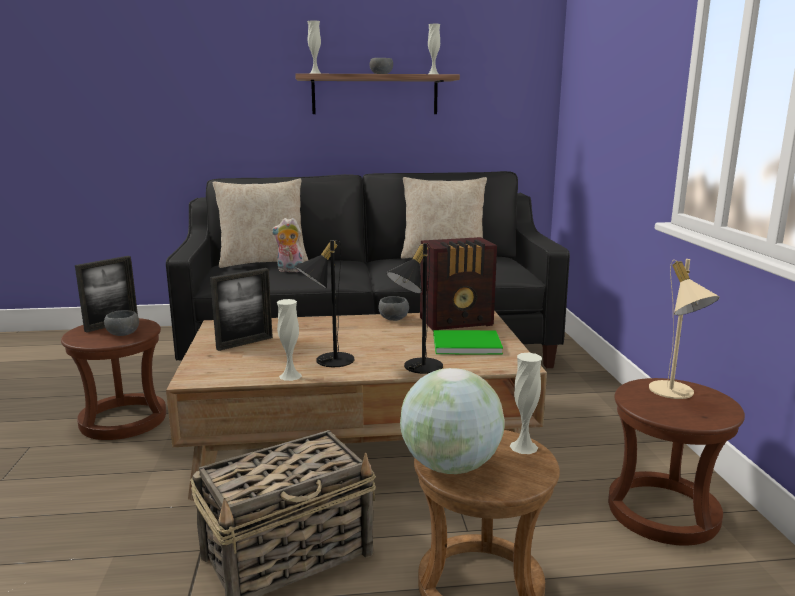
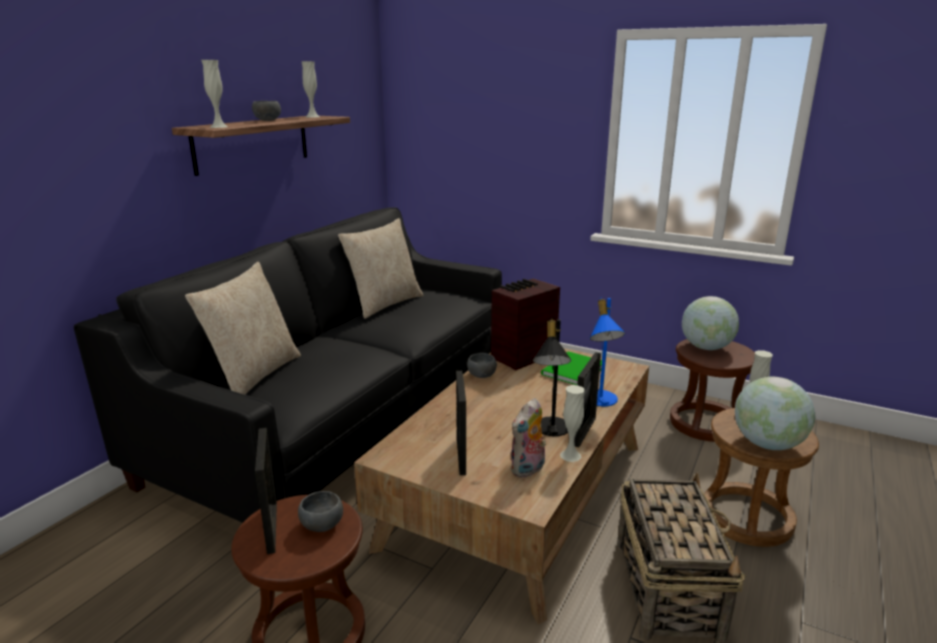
camera: 55 degrees left, 5 degrees up
plush toy [271,218,304,272] -> plush toy moved to [510,398,546,478]
black table lamp [386,243,443,374] -> blue table lamp [590,298,625,406]
radio [420,237,497,331] -> radio turned 150 degrees counterclockwise [491,279,560,370]
beige table lamp [649,259,720,399] -> globe [682,296,739,350]
none -> picture frame [574,352,601,447]

